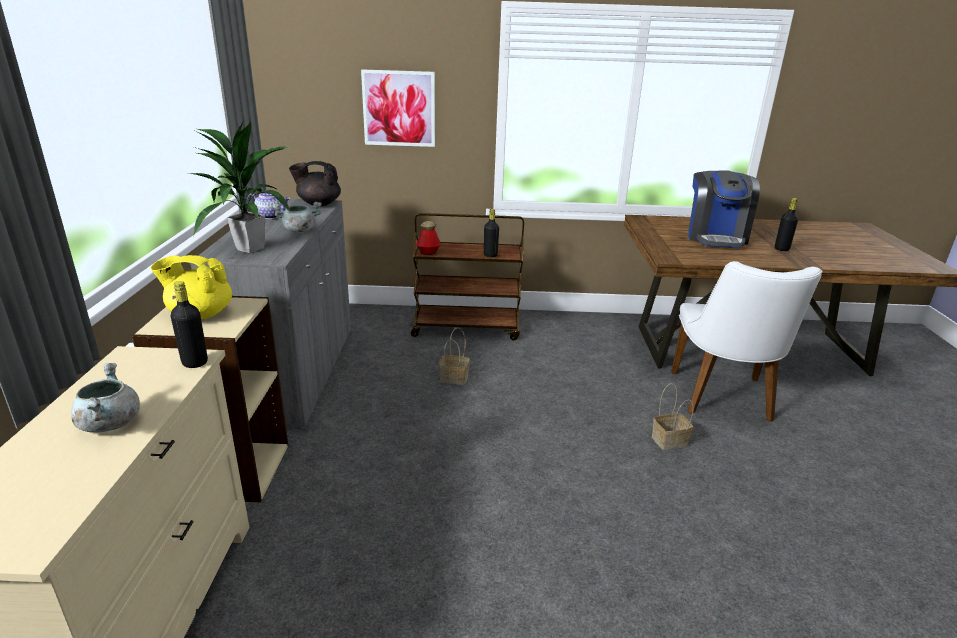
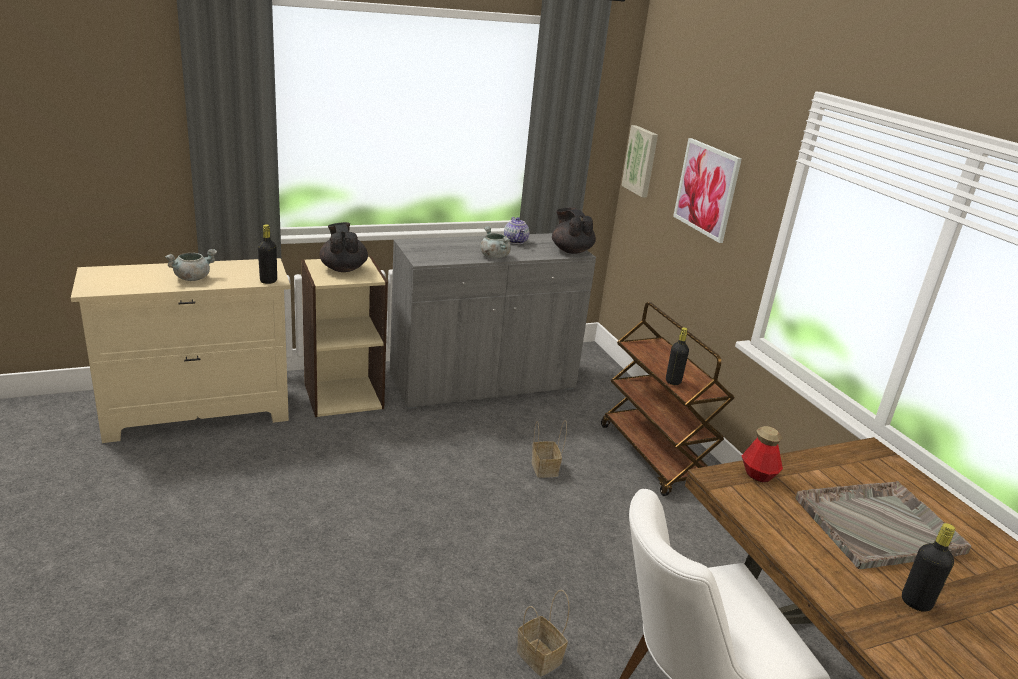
camera: 65 degrees right, 0 degrees up
yellow teapot [151,255,232,319] -> black teapot [320,222,368,272]
potted plant [189,119,292,253] -> none
bottle [416,221,441,255] -> bottle moved to [742,426,783,483]
coffee machine [688,170,760,248] -> grey tray [796,481,971,569]
none -> picture [621,125,658,197]

